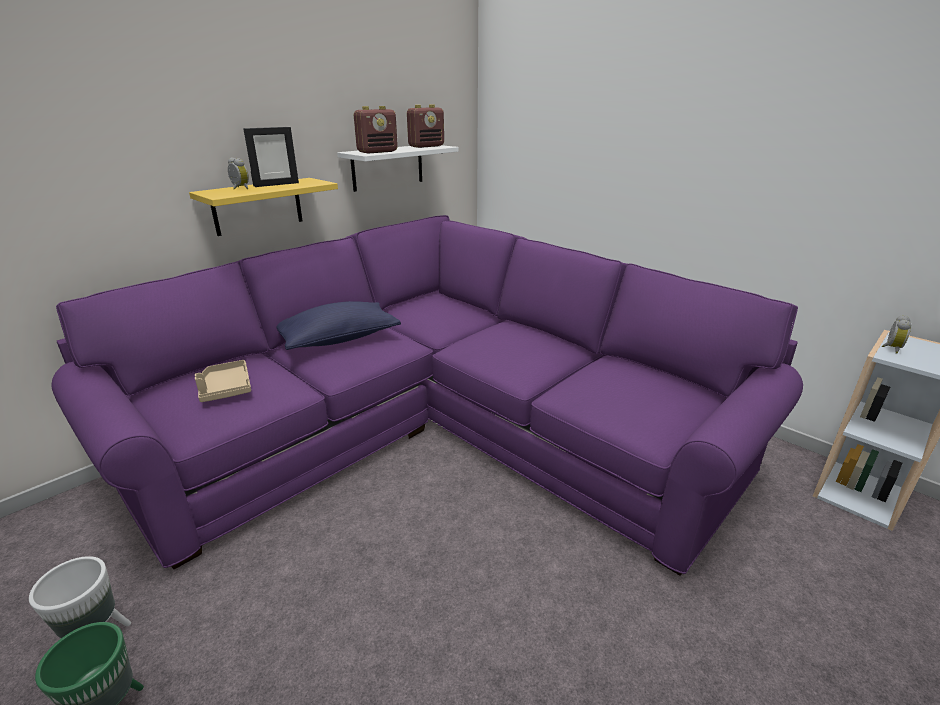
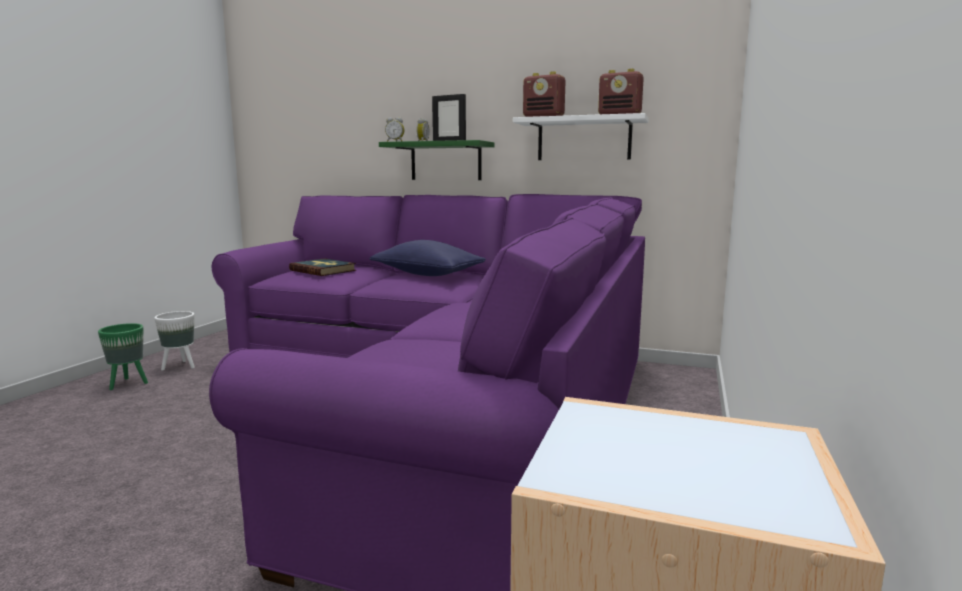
camera: 65 degrees right, 15 degrees down
yellow shelf [189,178,338,236] -> green shelf [379,140,495,180]
beige tray [195,360,251,402] -> book [289,258,356,276]
alarm clock [882,315,911,354] -> alarm clock moved to [385,117,404,142]

